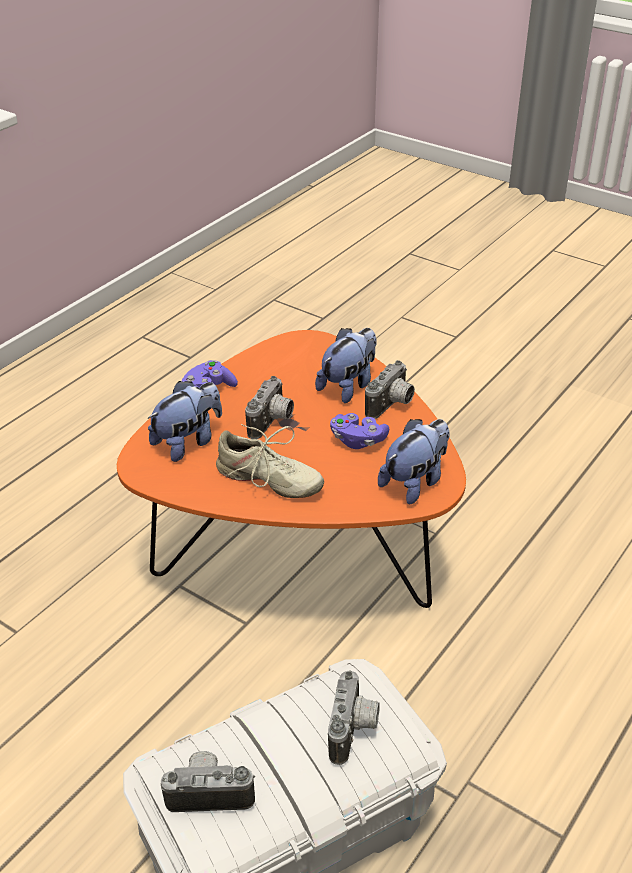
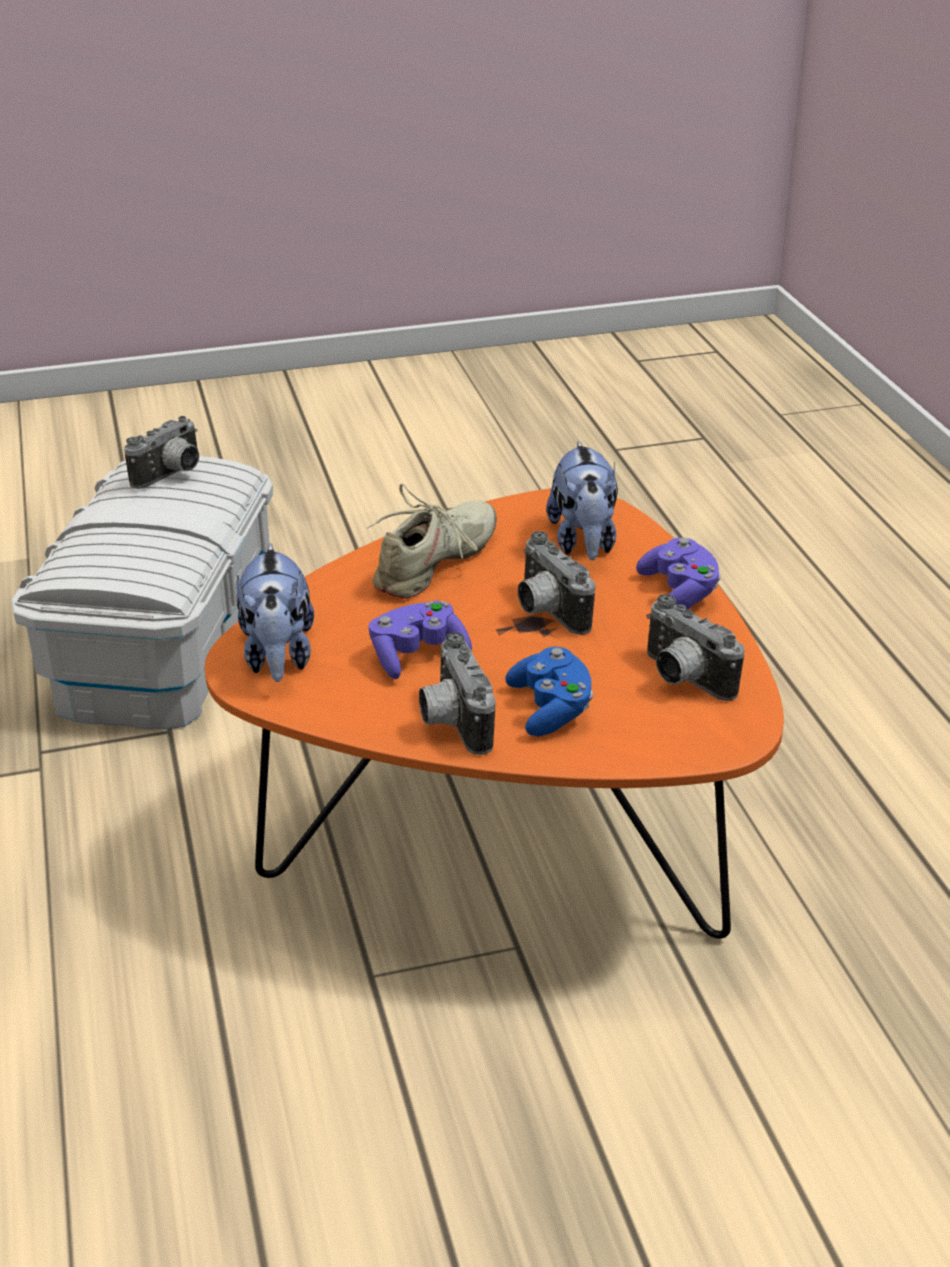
camera: 130 degrees right, 5 degrees down
beige shoe [216,424,324,498] -> beige shoe turned 150 degrees clockwise [366,484,497,599]
plush toy [315,328,377,403] -> blue game controller [505,647,593,736]
camera [328,670,380,765] -> camera moved to [647,594,745,701]

